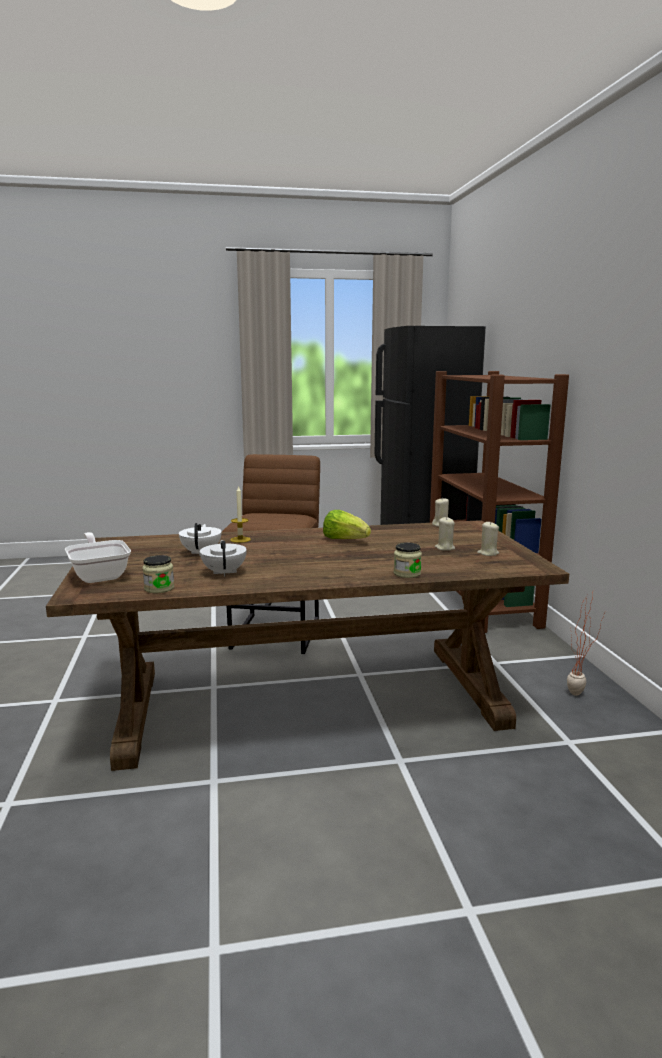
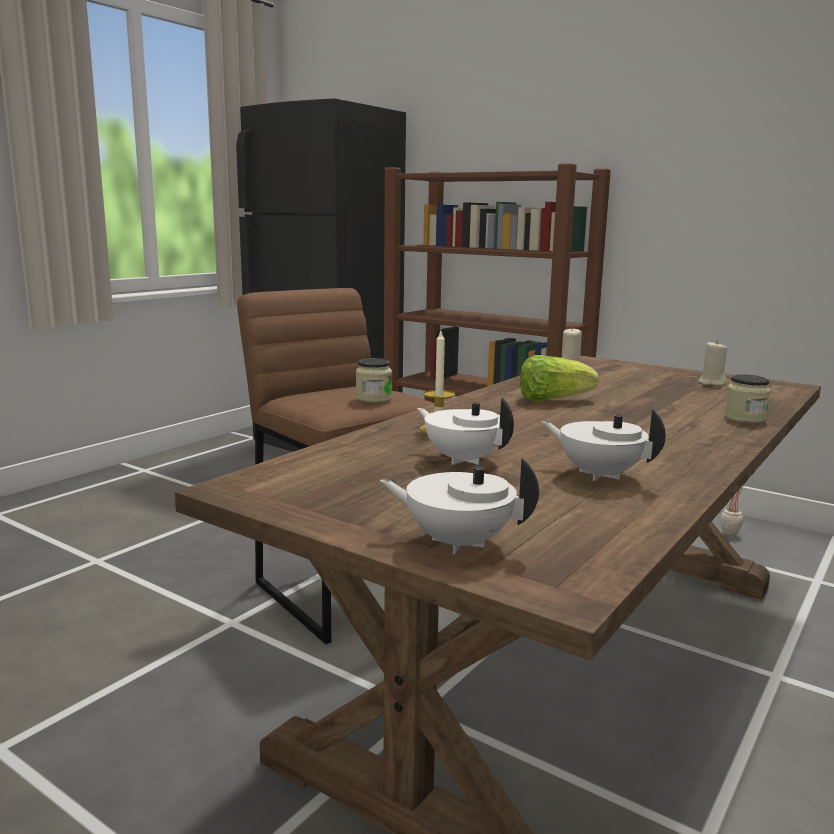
camera: 45 degrees left, 0 degrees up
frying pan [65,532,131,583] -> white teapot [380,458,539,554]
jar [143,555,174,593] -> jar moved to [356,358,392,403]
beige candle [435,517,455,551] -> none

